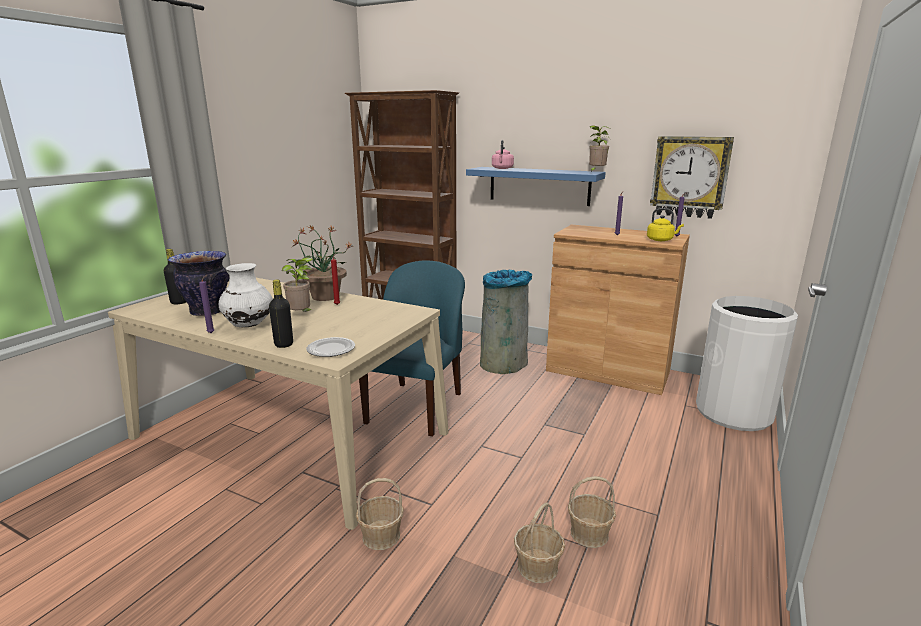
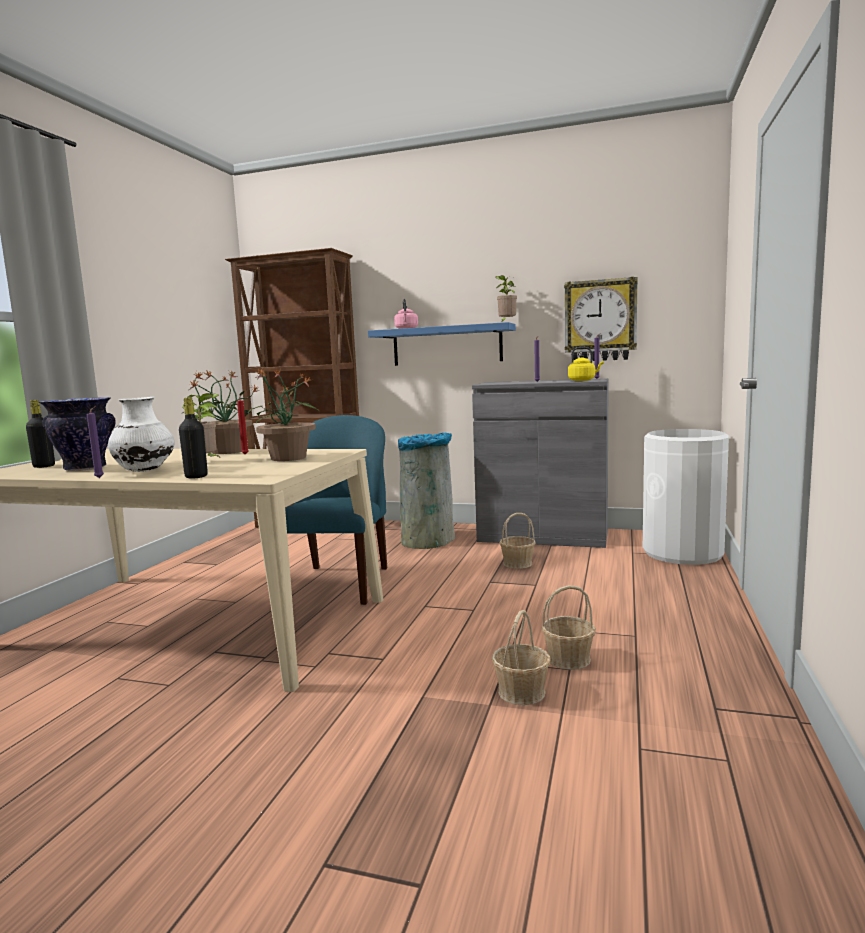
camera: 10 degrees left, 10 degrees down
plate [306,337,355,357] -> none
basket [356,478,404,550] -> basket moved to [500,513,535,569]
brown cabinet [546,224,690,395] -> grey cabinet [472,378,609,548]
none -> potted plant [248,367,321,461]

